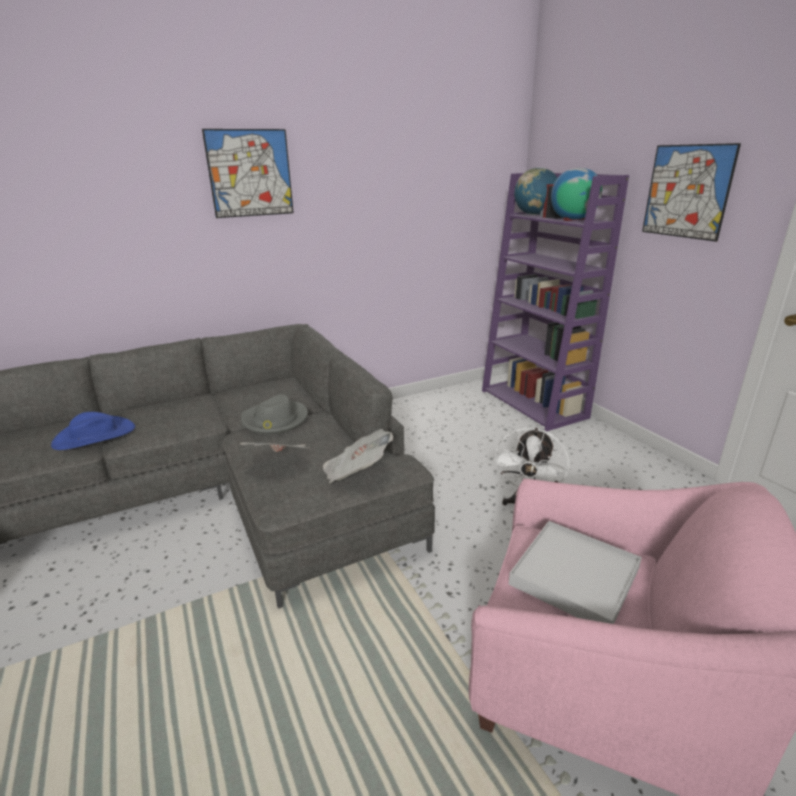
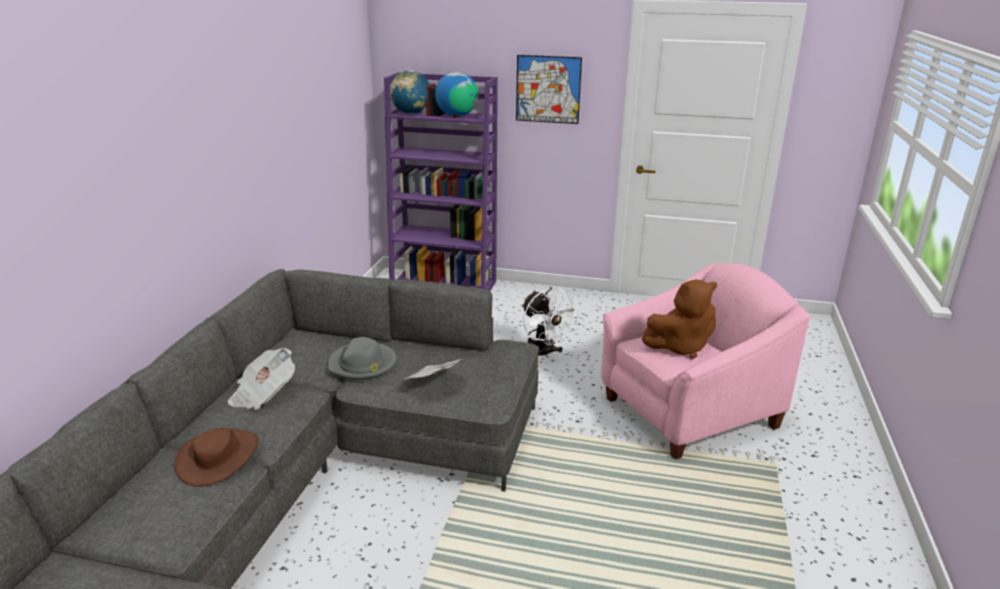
camera: 50 degrees left, 0 degrees up
blue hat [51,412,135,450] -> brown hat [175,428,259,487]
picture [202,129,294,218] -> none
newspaper [323,429,393,483] -> newspaper moved to [228,348,295,410]
white tray [509,521,642,624] -> brown plush toy [642,279,717,359]

